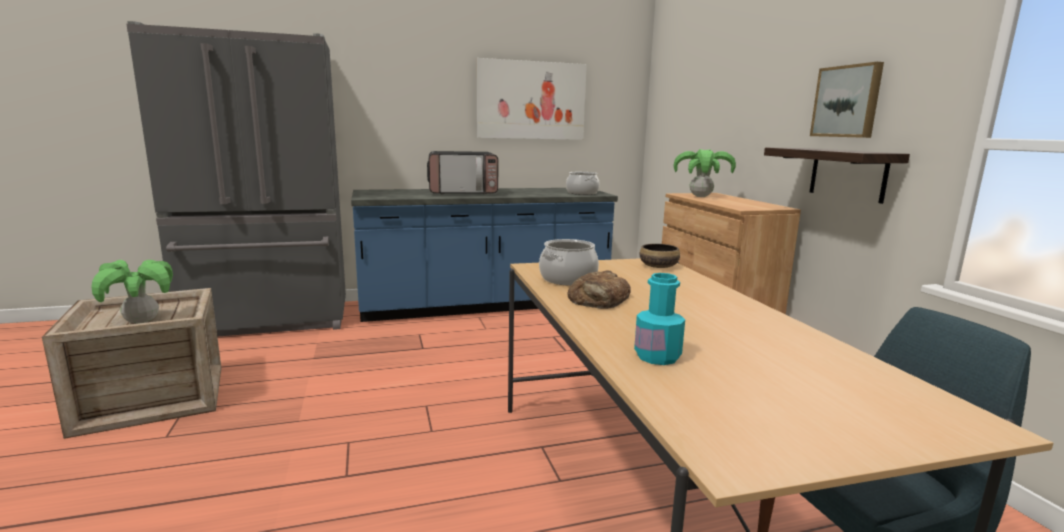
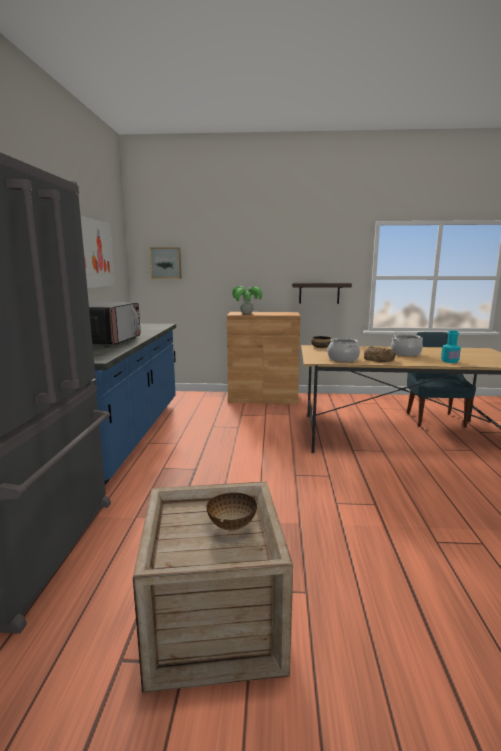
camera: 70 degrees left, 0 degrees up
potted plant [92,260,173,324] -> bowl [206,492,257,530]
cooking pot [566,172,600,195] -> cooking pot moved to [391,334,423,356]
picture [810,62,884,138] -> picture moved to [149,247,182,279]

